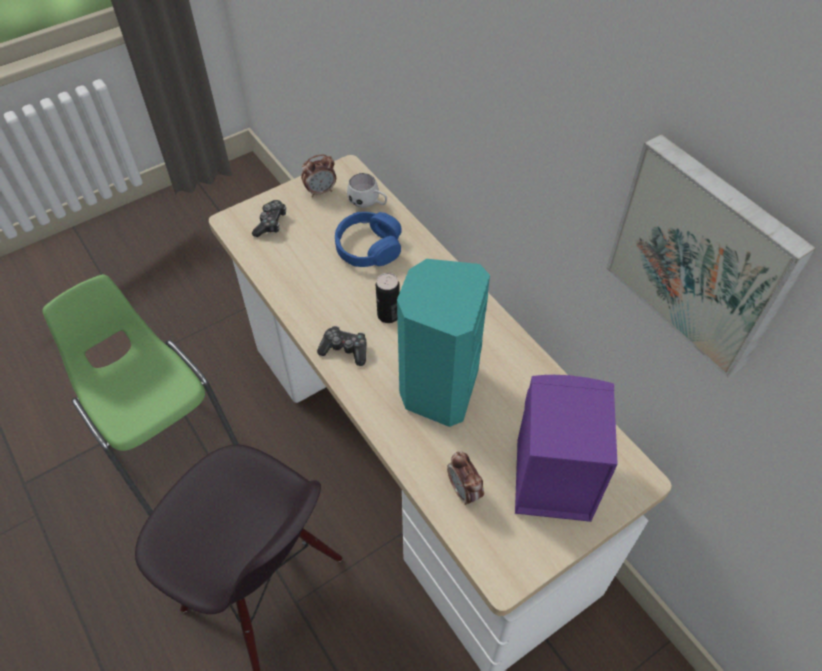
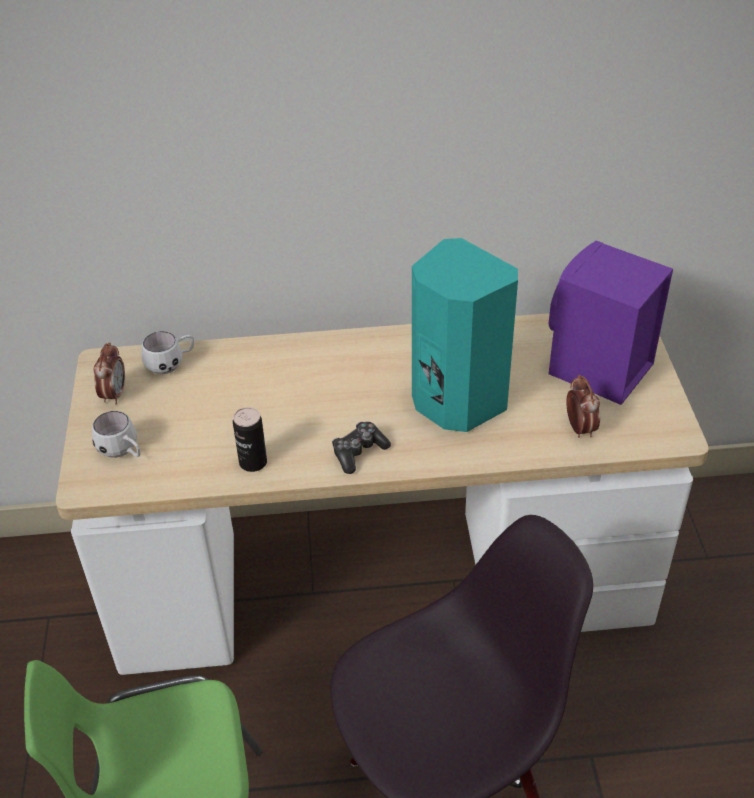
camera: 60 degrees left, 10 degrees down
game controller [252,200,286,237] -> white mug [92,411,140,458]
blue headphones [335,212,402,267] -> none
can [376,273,400,323] -> can moved to [233,407,267,472]
alarm clock [447,451,484,505] -> alarm clock turned 105 degrees counterclockwise [566,375,600,438]
picture [606,134,816,378] -> none

